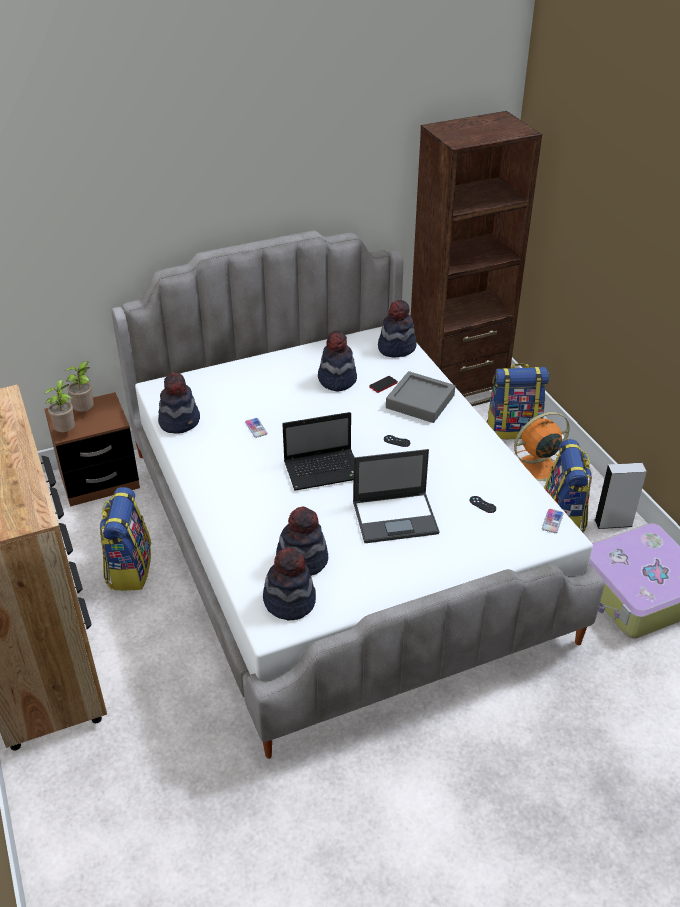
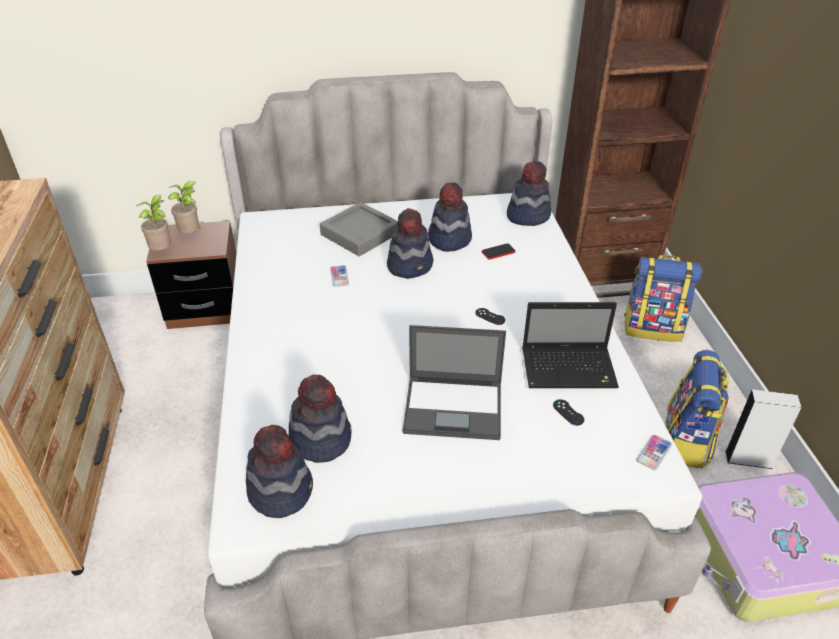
camera: 15 degrees right, 0 degrees up
backpack [99,487,151,590] -> none
hat [158,372,200,434] -> hat moved to [387,208,433,278]
laptop [282,412,354,491] -> laptop moved to [522,302,619,388]
grey tray [386,371,455,423] -> grey tray moved to [320,202,398,256]
orange fan [514,412,570,488] -> none

